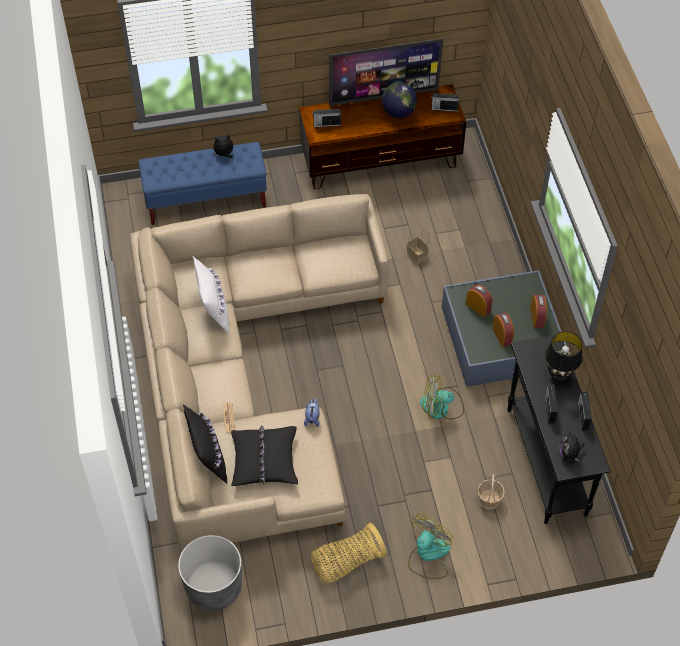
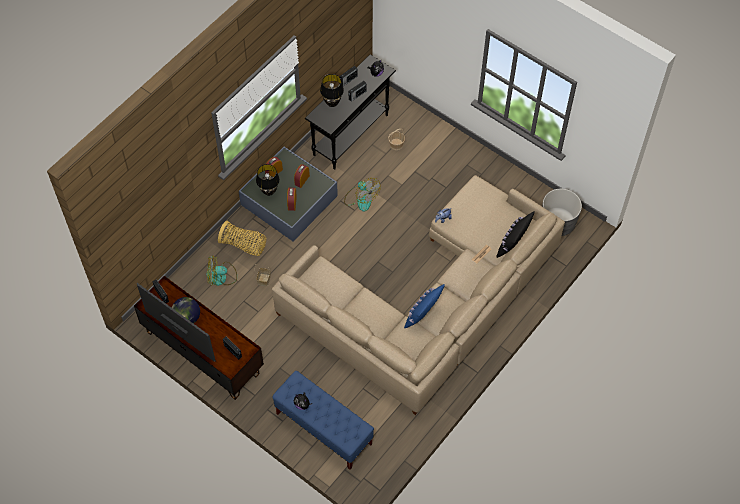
camera: 130 degrees left, 5 degrees up
white pillow [193,256,229,334] -> blue pillow [404,284,445,328]
black pillow [231,425,298,486] -> none
basket [311,523,387,583] -> basket moved to [218,221,266,256]
fan [408,513,453,579] -> fan moved to [206,255,237,286]
none -> black table lamp [256,164,280,196]

